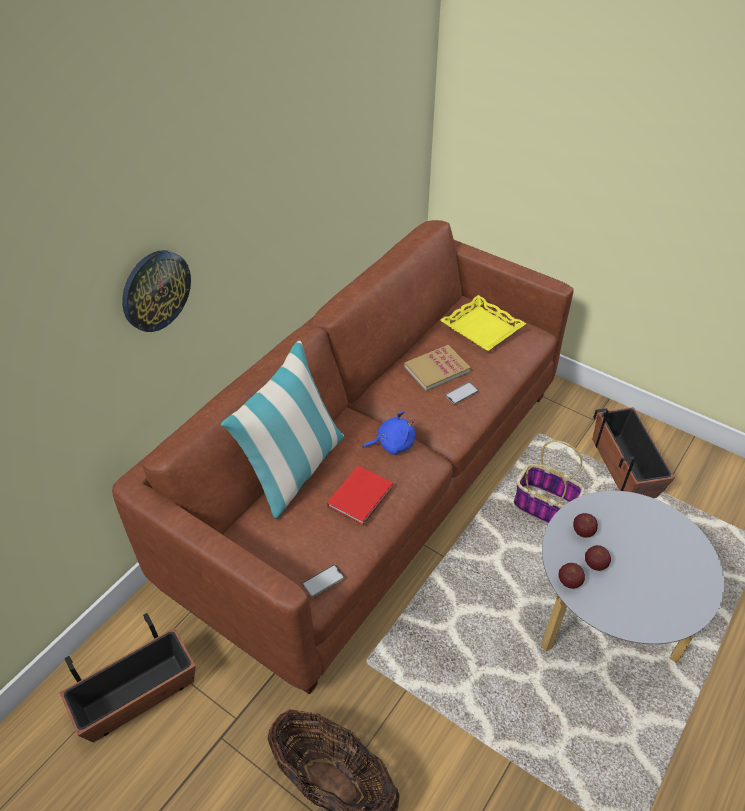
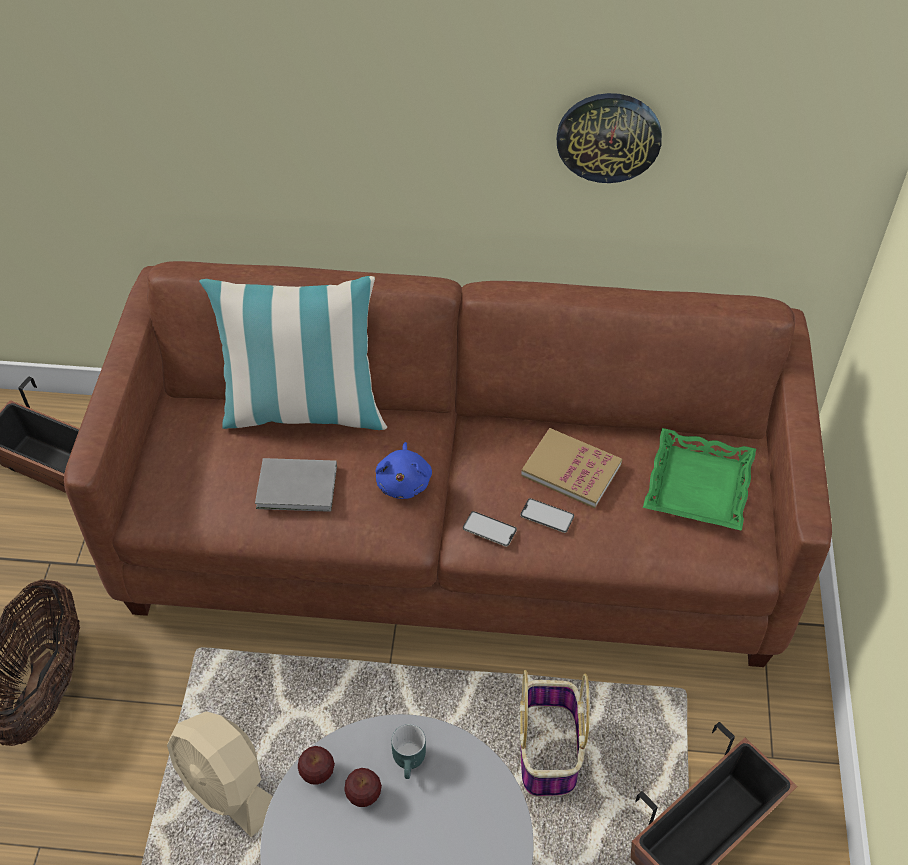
camera: 60 degrees right, 5 degrees up
wall clock [122,250,191,332] -> wall clock moved to [557,93,662,183]
phone [302,564,345,597] -> phone moved to [463,511,517,547]
red book [327,466,393,525] -> grey book [255,458,337,512]
blue plush toy [362,411,416,455] -> blue plush toy turned 45 degrees clockwise [376,442,432,499]
yellow tray [440,295,526,351] -> green tray [643,428,756,531]
apple [573,513,598,538] -> turquoise mug [391,724,426,779]
none -> beige fan [167,711,273,837]

